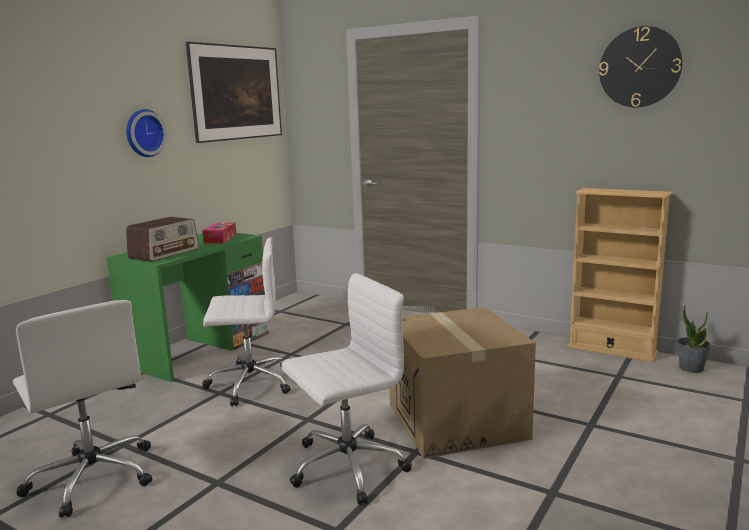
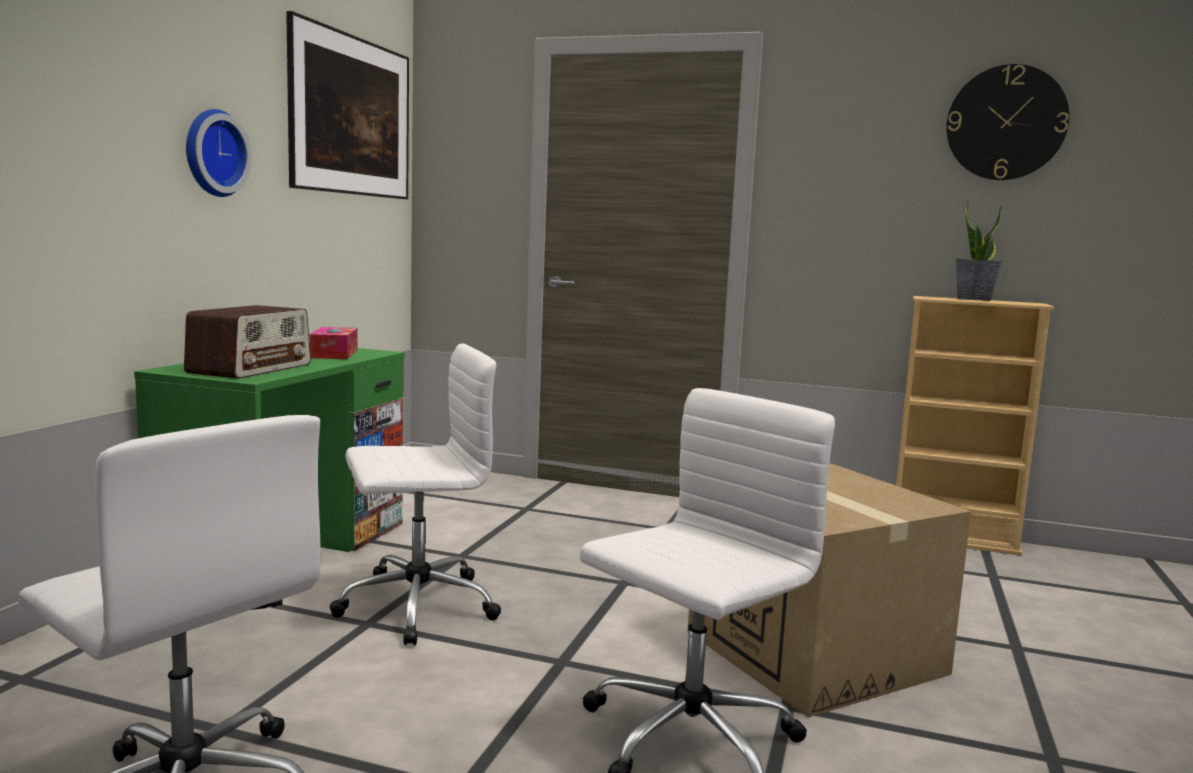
camera: 15 degrees left, 5 degrees down
potted plant [677,305,711,373] -> potted plant moved to [955,200,1003,301]

